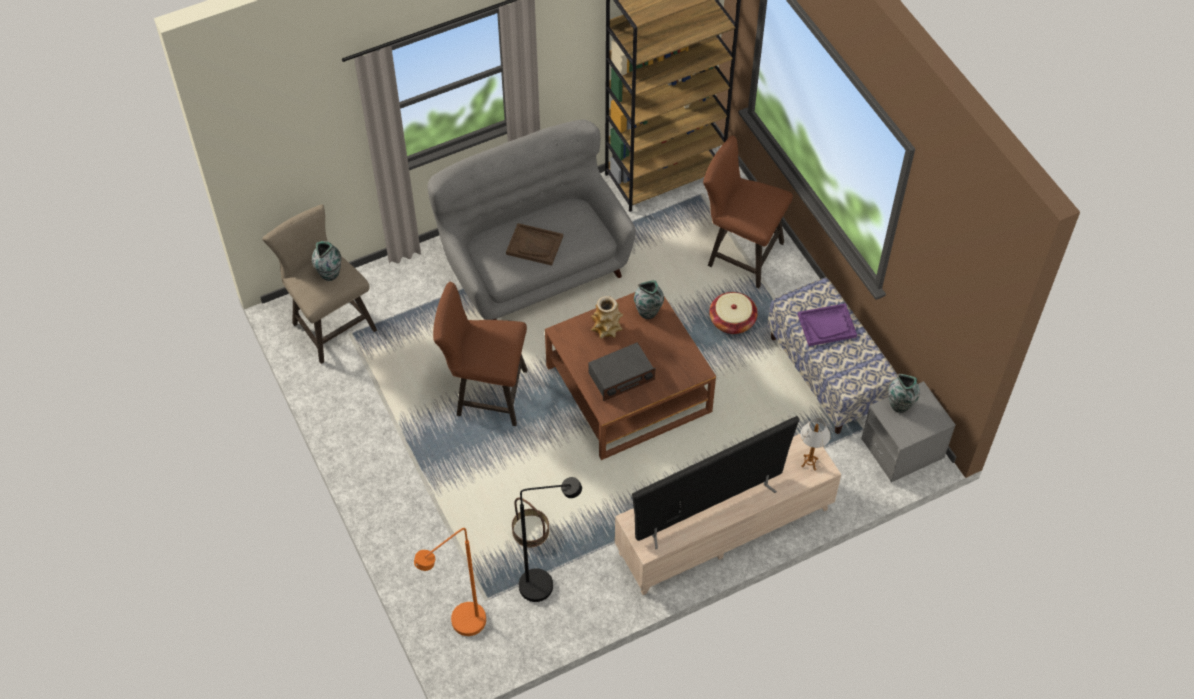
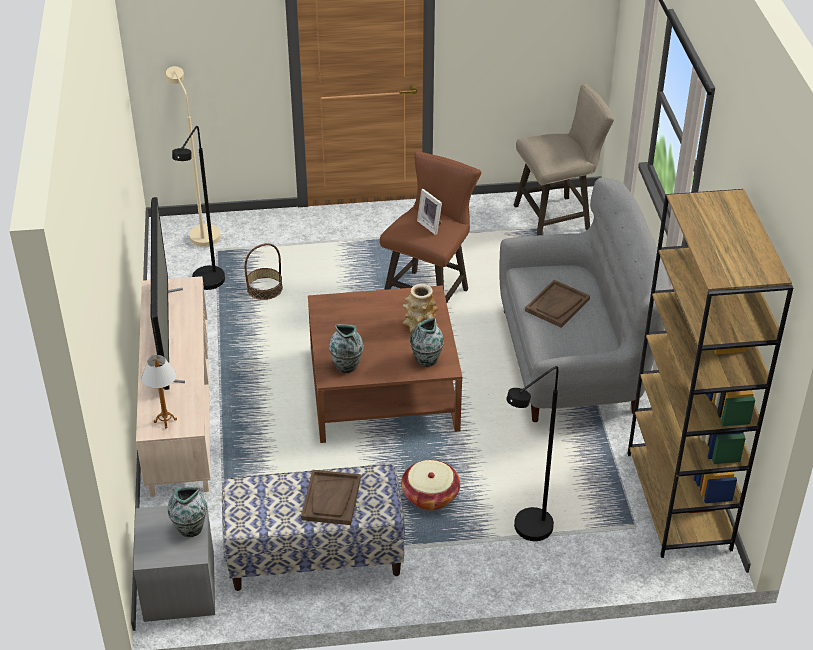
camera: 110 degrees right, 15 degrees down
vase [312,241,342,281] -> vase moved to [329,324,364,373]
orange floor lamp [414,528,486,636] -> beige floor lamp [166,66,221,247]
radio [588,342,655,401] -> none
brown stool [703,135,793,288] -> black floor lamp [506,366,558,541]
purple tray [798,303,857,346] -> brown tray [301,470,361,525]
none -> picture frame [417,189,442,235]

